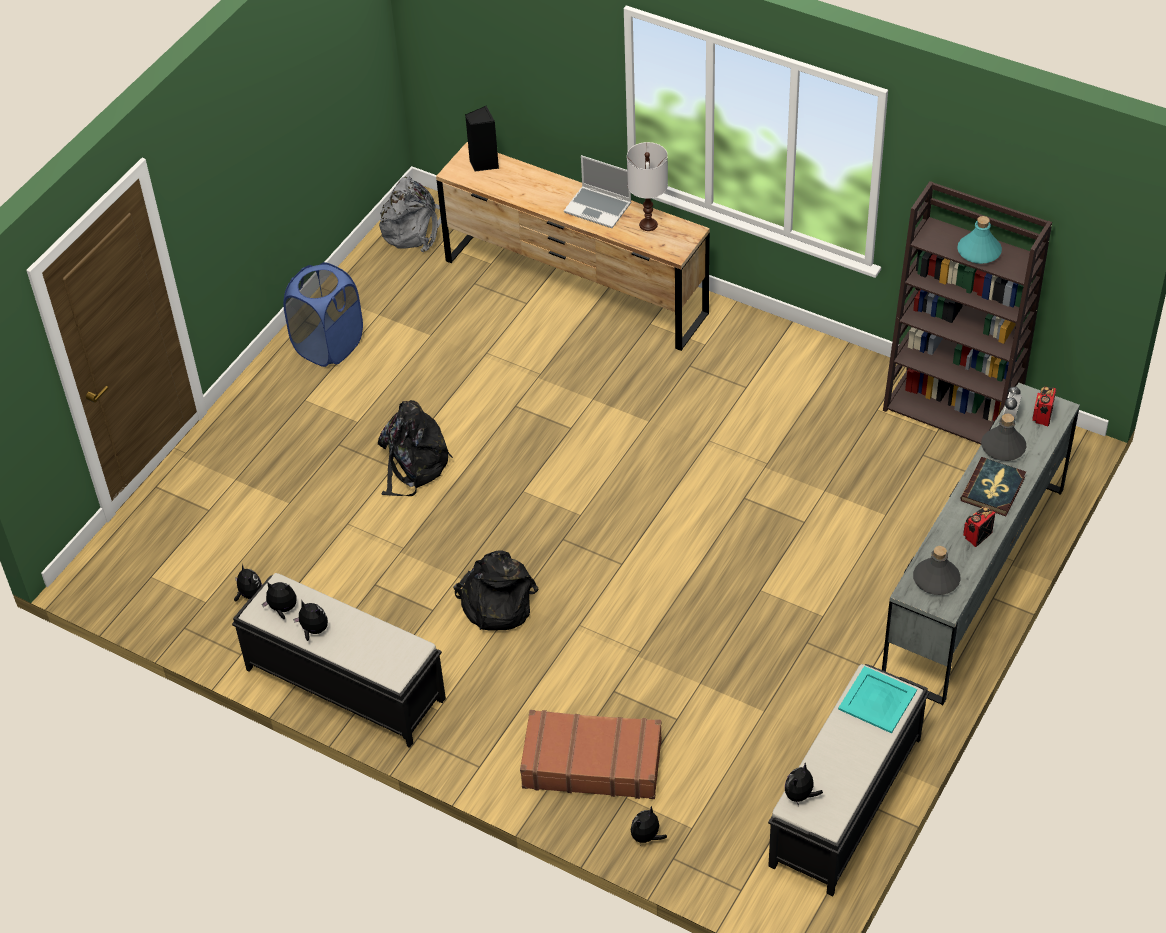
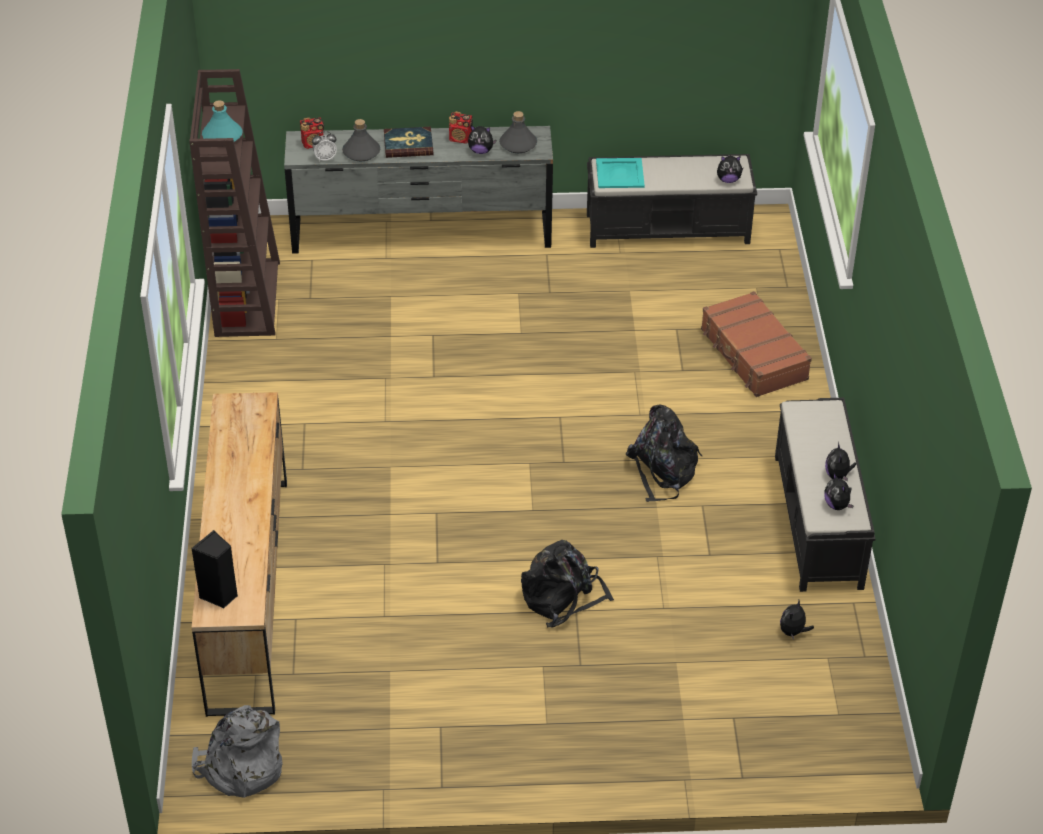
camera: 125 degrees left, 5 degrees down
blue laundry basket [283,262,363,367] -> none
laptop [564,155,631,228] -> none
white table lamp [627,142,668,231] -> none
plush toy [631,806,667,846] -> plush toy moved to [468,126,496,154]

